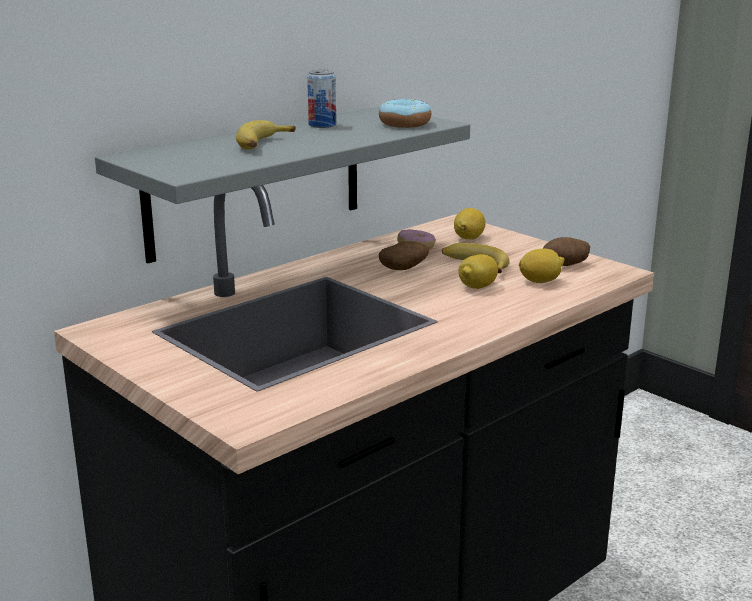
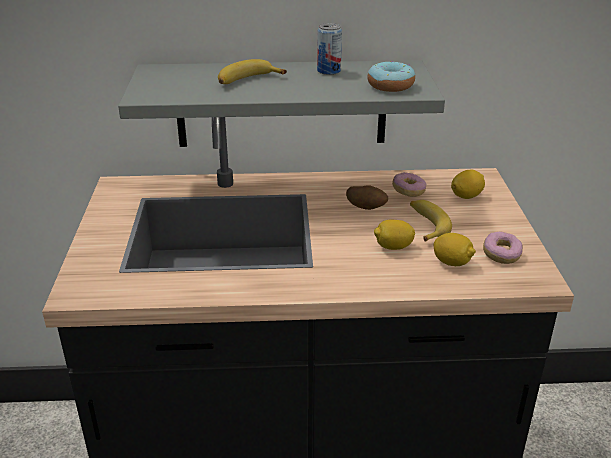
camera: 40 degrees right, 10 degrees up
potato [543,237,590,266] -> donut [483,231,523,264]

